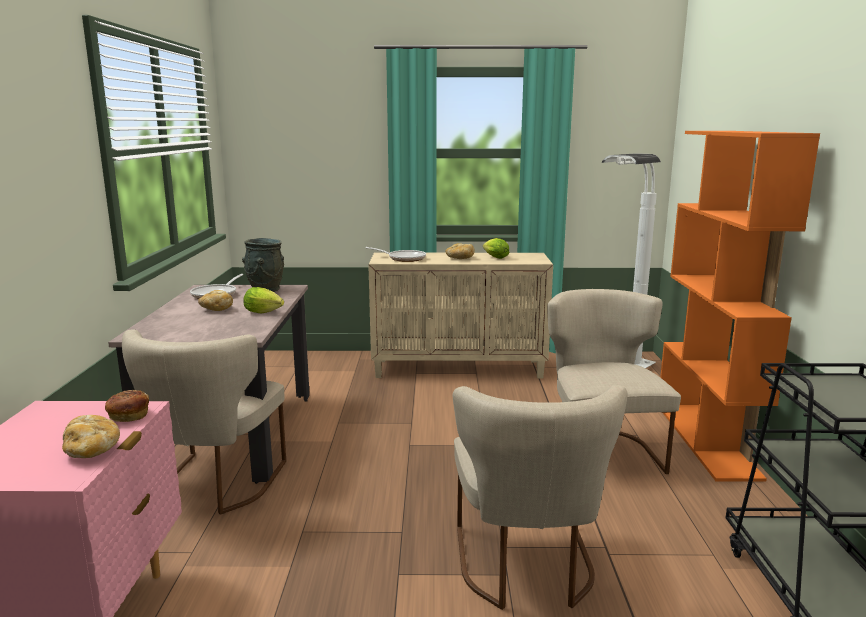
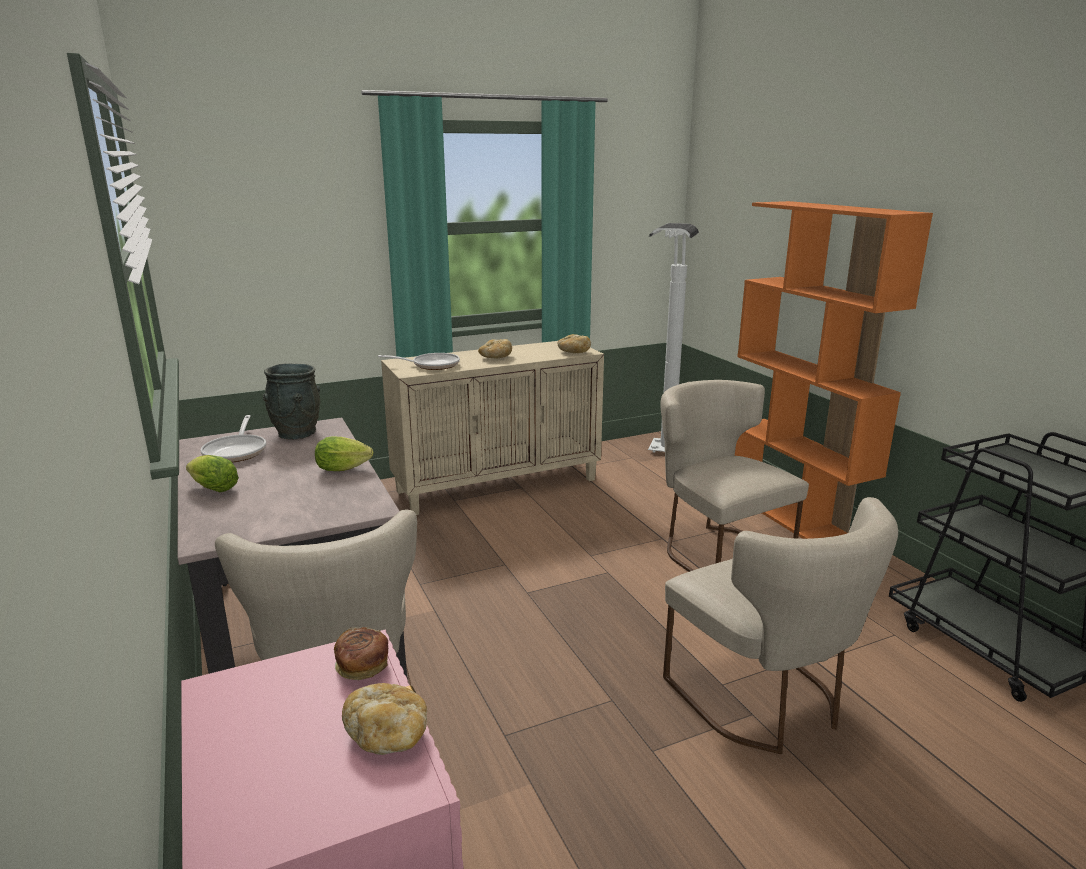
camera: 25 degrees left, 5 degrees up
bread [198,290,233,311] -> bread moved to [557,334,591,353]
lettuce [483,238,509,259] -> lettuce moved to [186,455,239,492]

